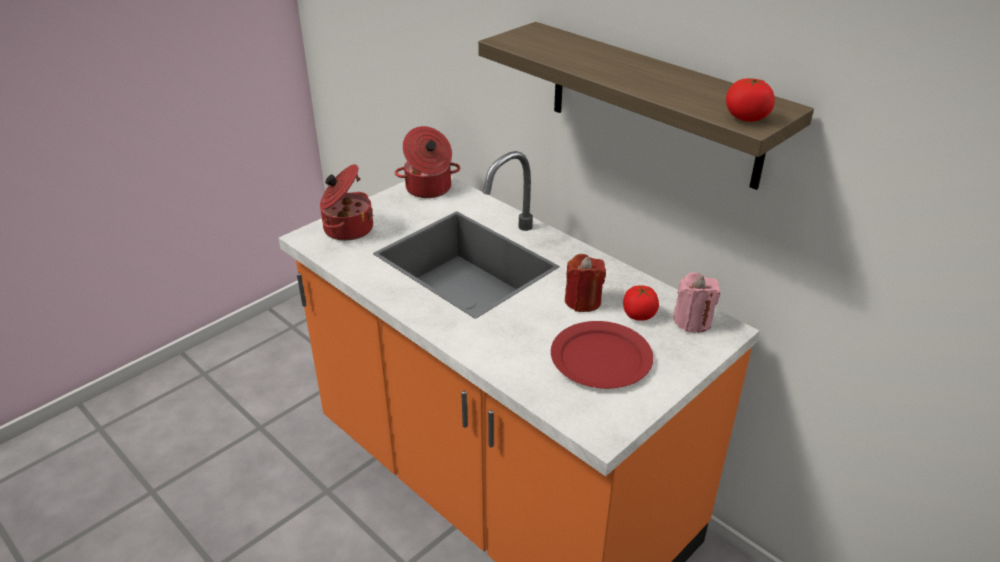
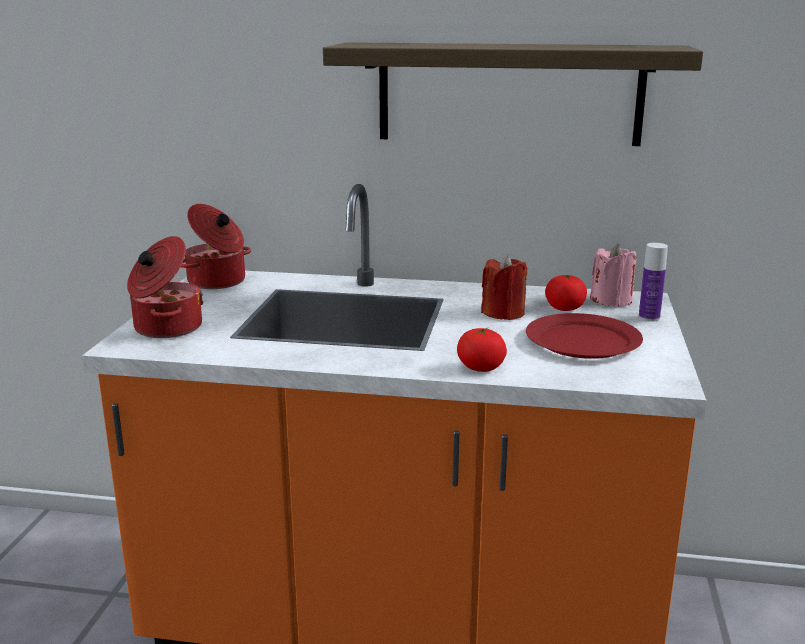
camera: 35 degrees left, 15 degrees down
tomato [726,78,775,122] -> tomato moved to [457,328,507,372]
none -> bottle [639,243,668,322]

